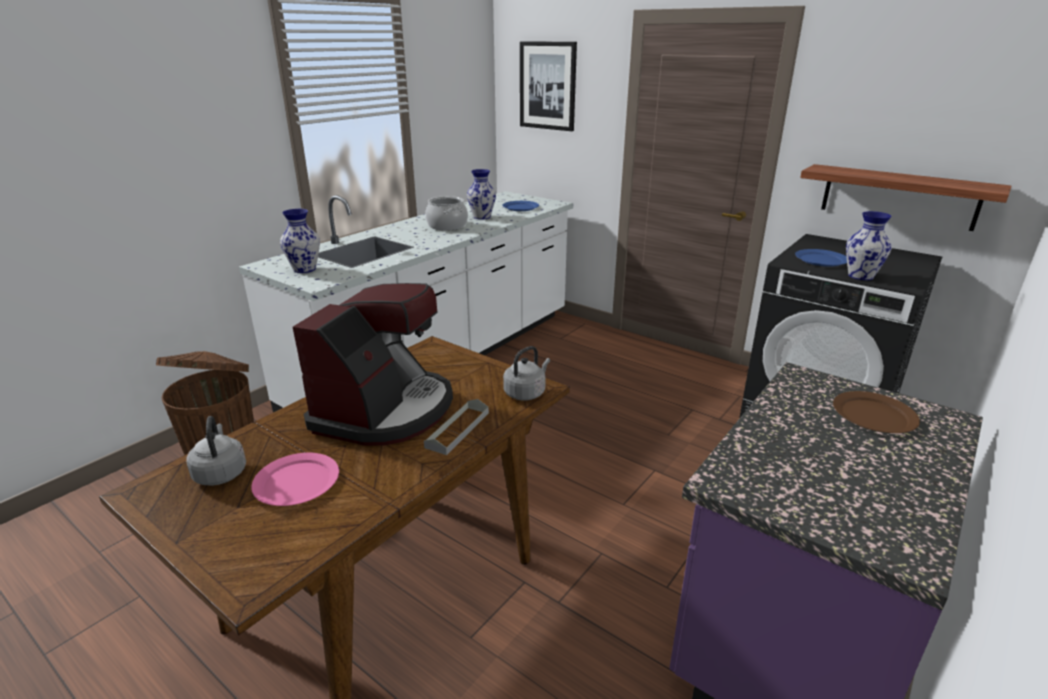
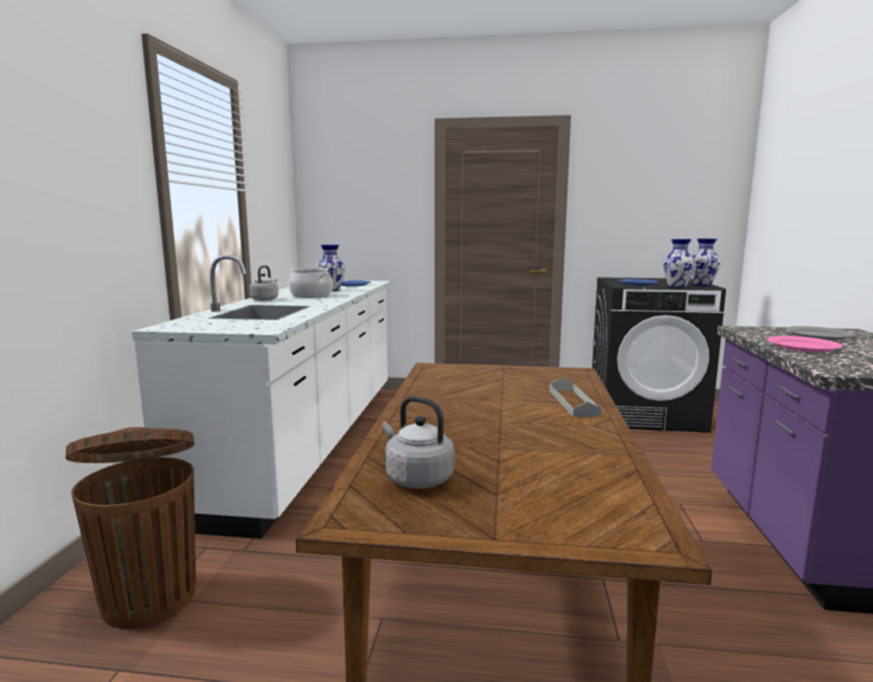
camera: 30 degrees left, 15 degrees down
pink plate [251,453,339,506] -> pink plate moved to [767,336,843,352]
vase [280,209,320,273] -> vase moved to [691,239,721,286]
coffee machine [293,283,453,446] -> none
grey kettle [503,346,550,400] -> grey kettle moved to [249,265,278,301]
picture [520,41,577,131] -> none
shelf [800,164,1012,231] -> none
brown plate [833,391,920,433] -> grey plate [785,326,855,340]

